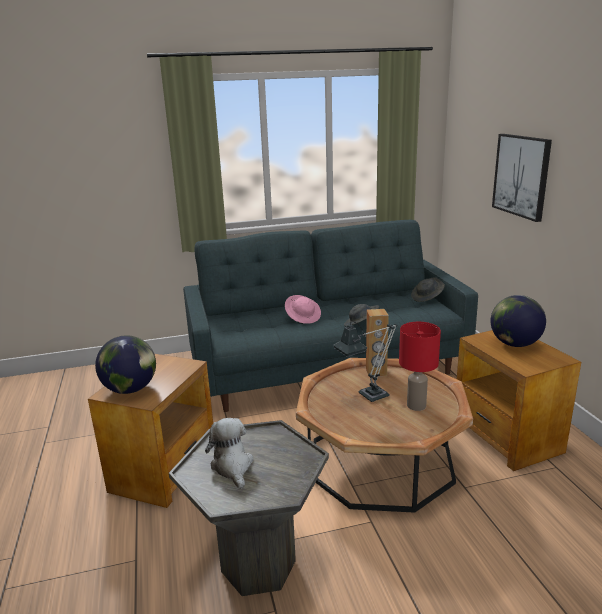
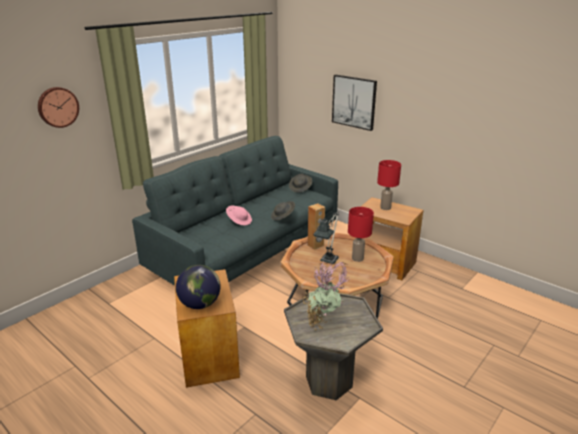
camera: 35 degrees left, 5 degrees up
plush toy [205,418,254,489] -> potted plant [302,262,349,331]
globe [491,295,546,347] -> red table lamp [377,160,401,210]
none -> wall clock [38,87,79,128]

